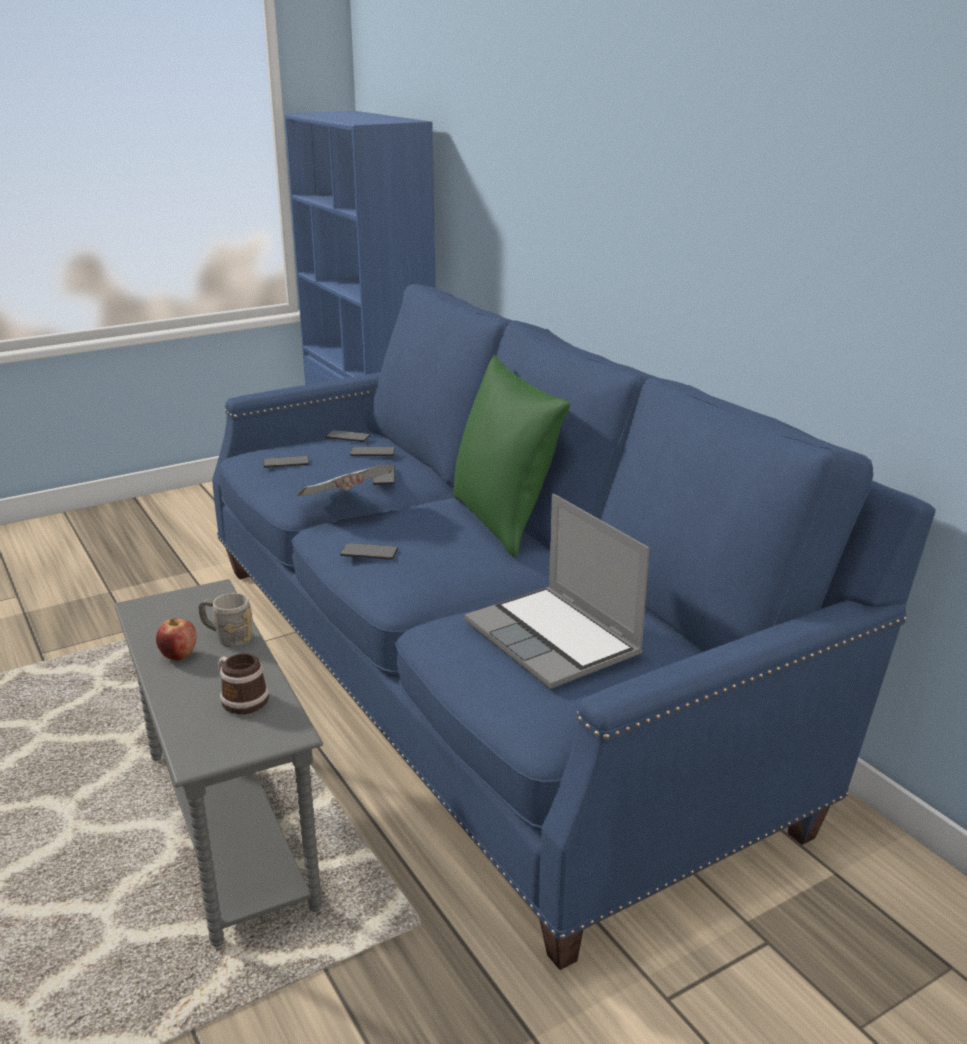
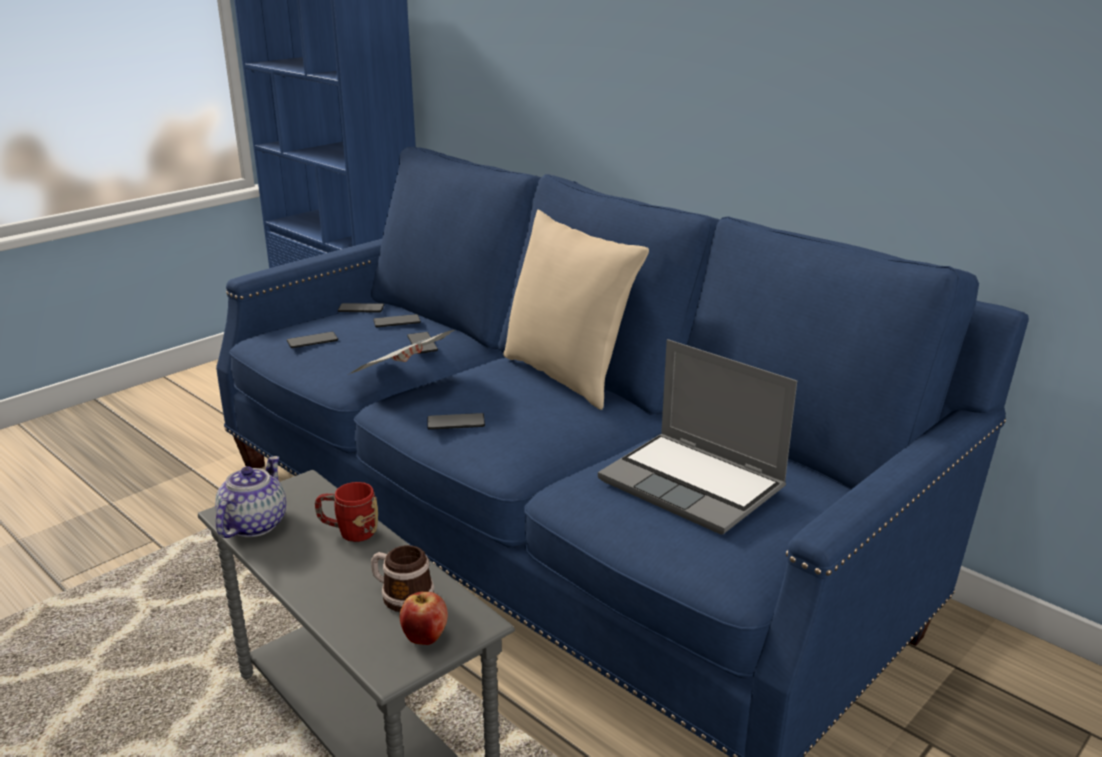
camera: 15 degrees left, 0 degrees up
apple [156,618,197,661] -> apple moved to [400,592,448,645]
grey mug [199,593,252,647] -> red mug [315,482,378,542]
green pillow [453,355,570,558] -> beige pillow [503,209,649,410]
none -> teapot [215,456,286,538]

